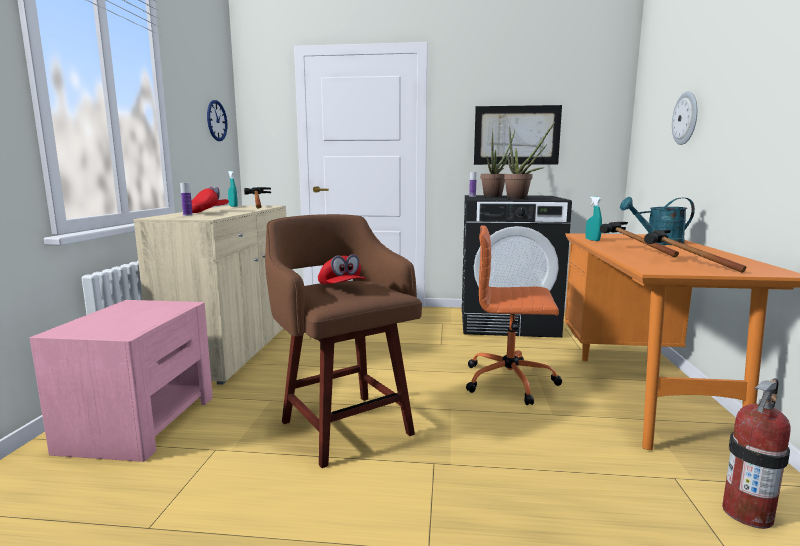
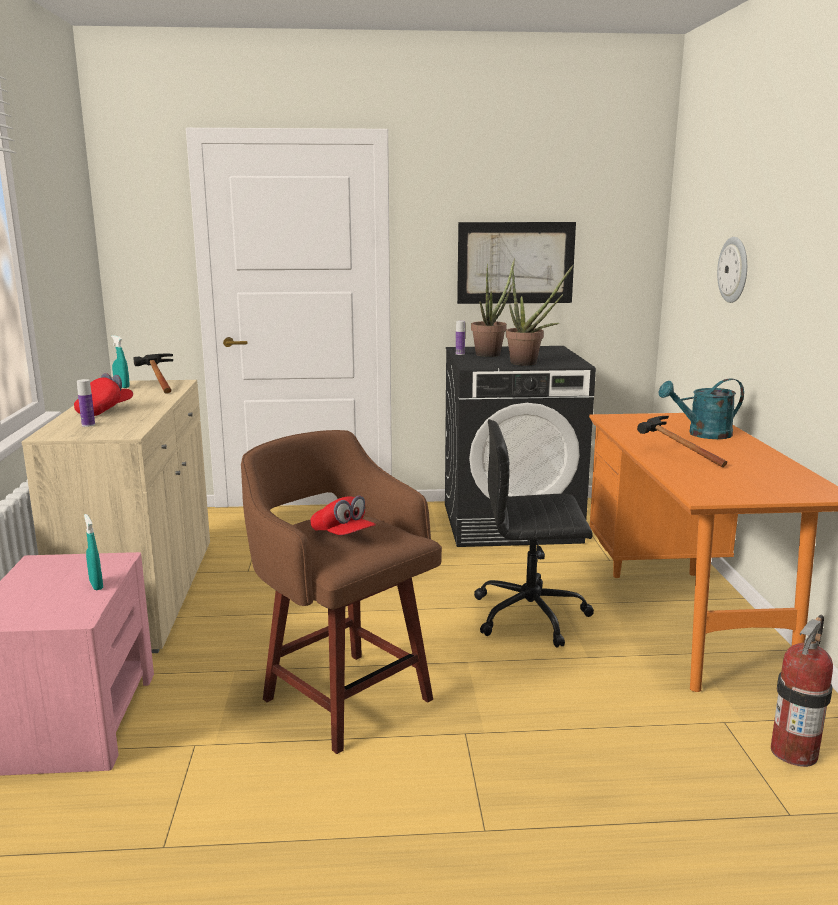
camera: 10 degrees left, 5 degrees up
wall clock [207,100,227,141] -> none
orange office chair [466,225,562,405] -> black office chair [474,419,594,648]
turquoise spray bottle [586,196,602,241] -> turquoise spray bottle moved to [84,514,103,590]
hammer [644,230,746,273] -> none

